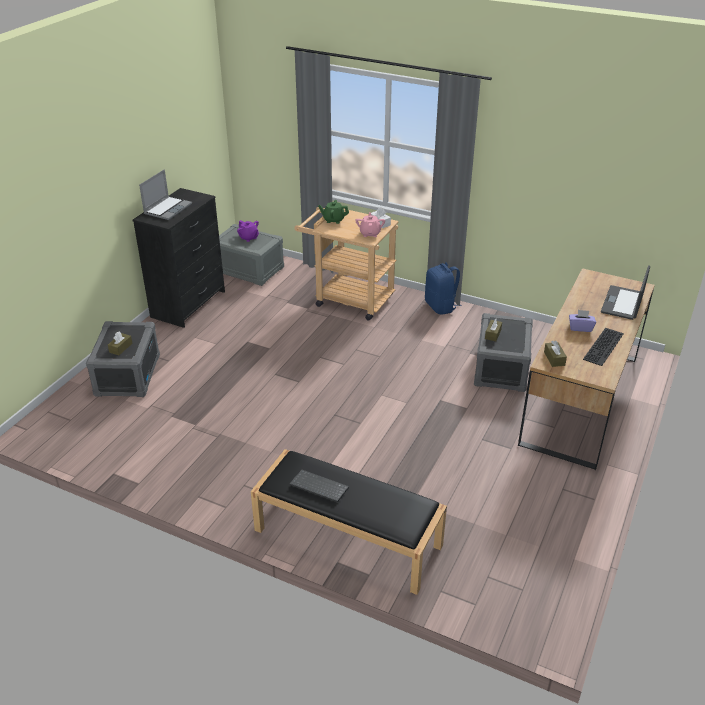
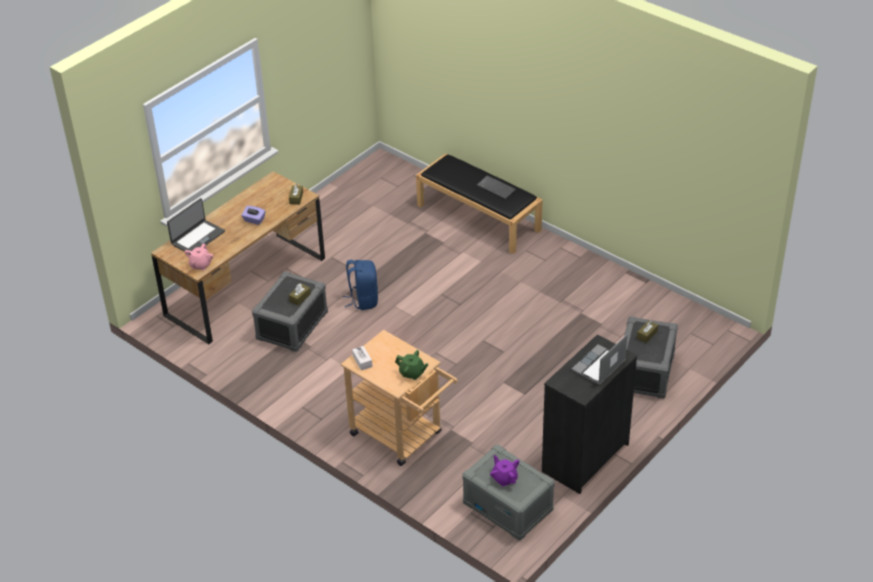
camera: 165 degrees left, 5 degrees up
pink teapot [355,212,385,237] -> pink teapot moved to [185,244,213,271]
blue backpack [425,263,462,315] -> blue backpack moved to [343,260,378,310]
keyboard [583,328,624,366] -> none

